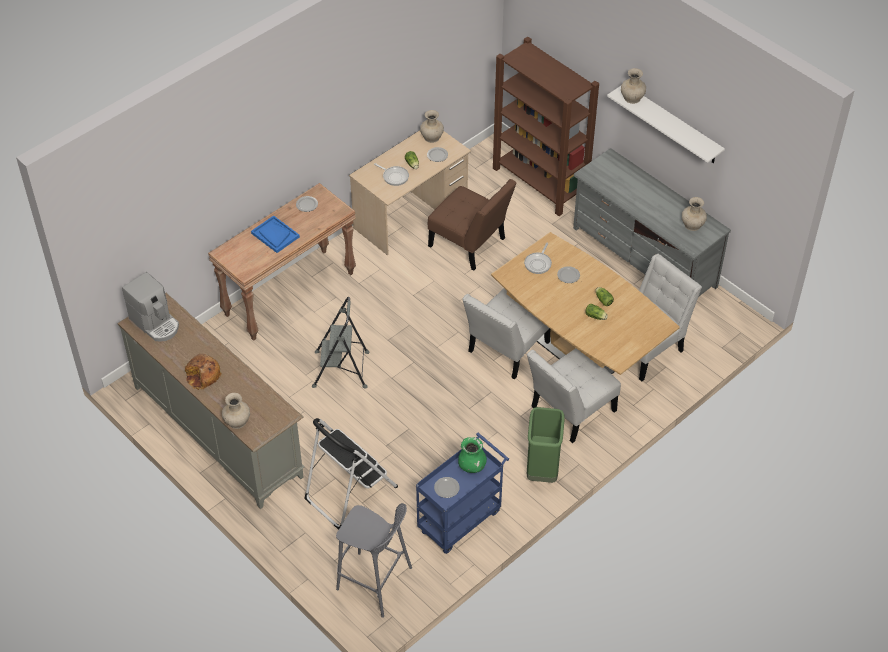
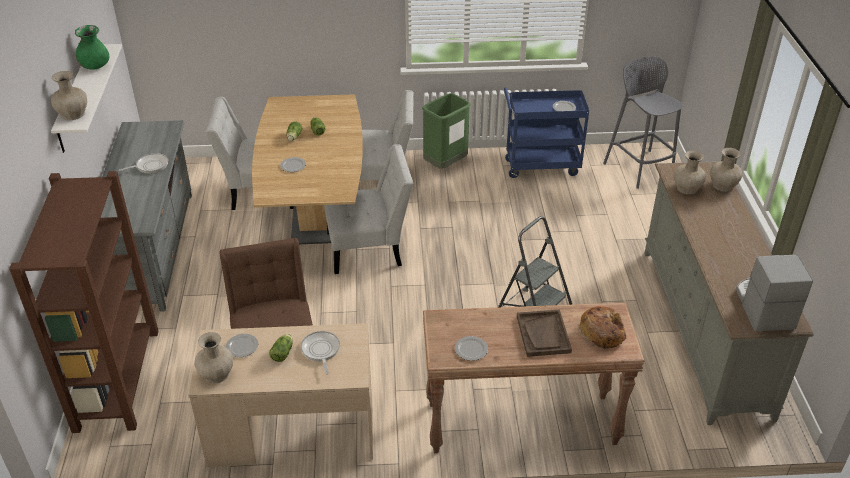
camera: 140 degrees left, 10 degrees down
bread [185,354,222,390] -> bread moved to [579,306,627,349]
blue tray [251,216,300,253] -> brown tray [517,309,572,357]
step ladder [304,418,398,530] -> none
green vase [458,437,487,473] -> green vase moved to [75,25,109,70]
frying pan [524,243,552,274] -> frying pan moved to [119,153,168,174]
beige vase [682,197,707,231] -> beige vase moved to [674,150,706,195]

